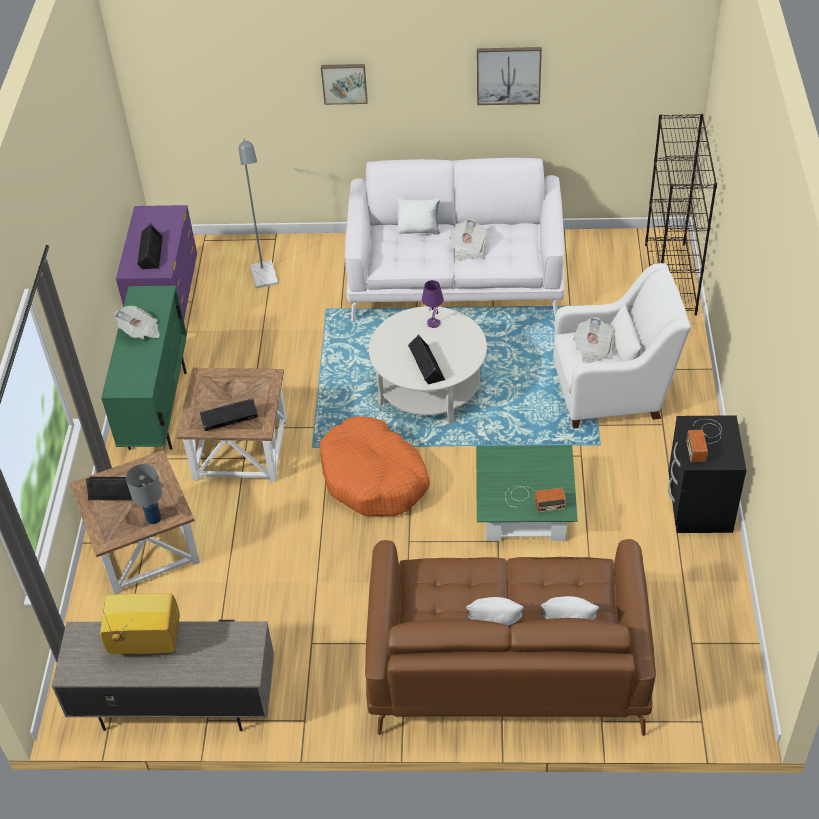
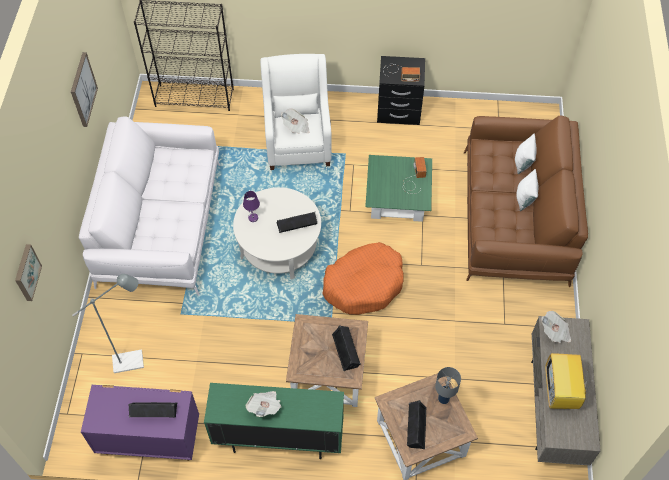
camera: 90 degrees left, 10 degrees up
picture [321,64,368,105] -> picture moved to [15,244,42,301]
white pillow [397,198,440,235] -> none
newspaper [450,219,487,261] -> newspaper moved to [541,311,571,343]

